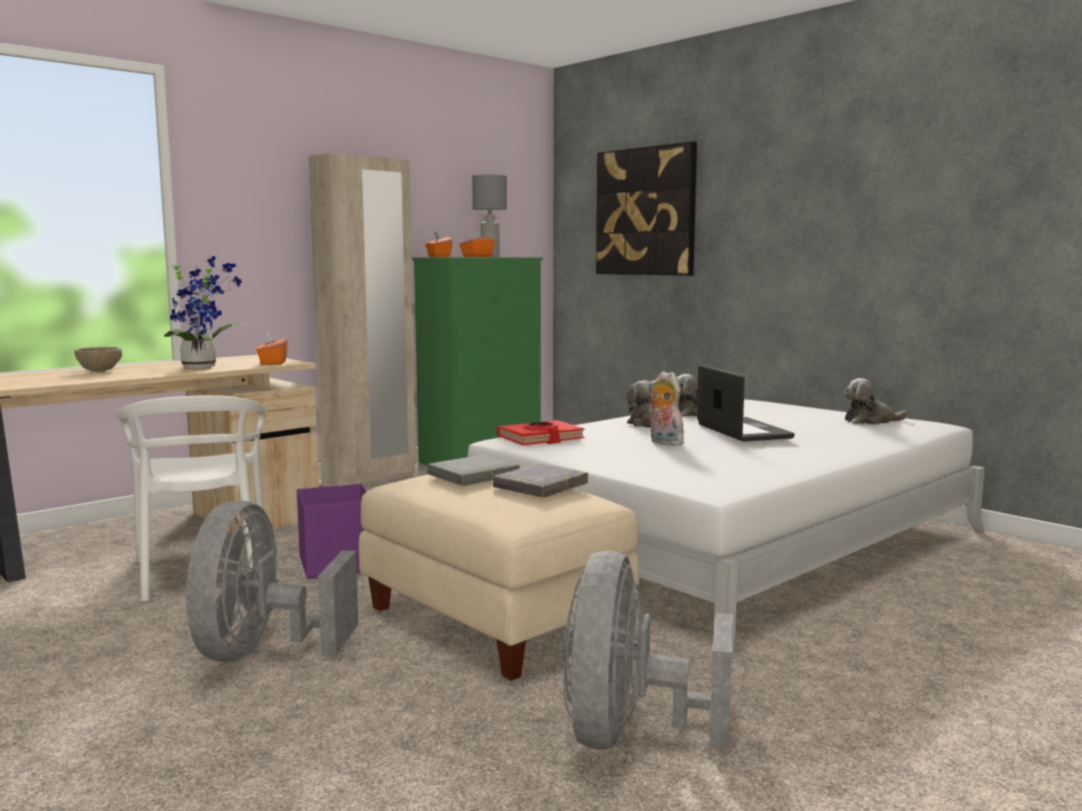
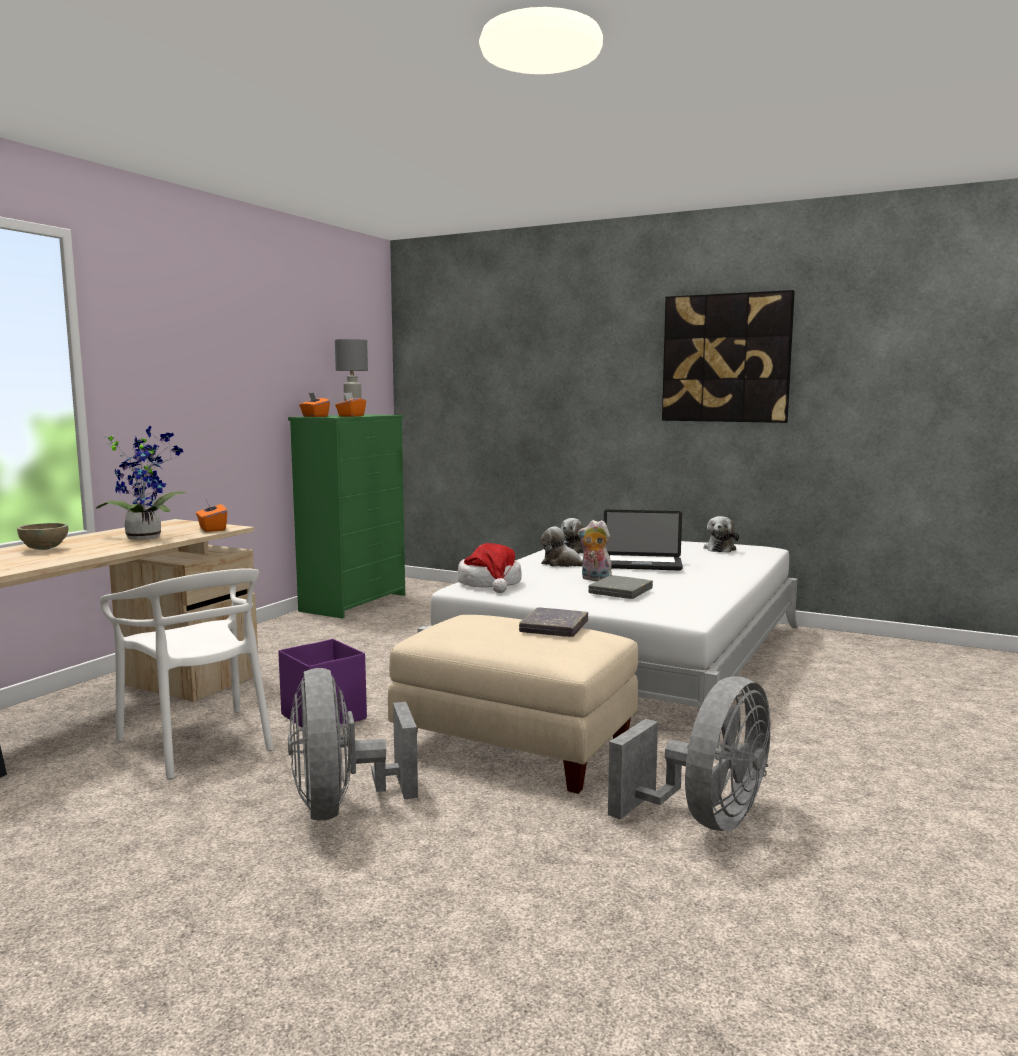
camera: 20 degrees left, 0 degrees up
beige wardrobe [309,153,416,486] -> none
grey book [427,455,520,486] -> grey book moved to [588,575,653,599]
red book [497,420,585,445] -> hat [458,543,522,593]
grey fan [563,551,733,749] -> grey fan turned 135 degrees counterclockwise [608,676,771,831]
picture [596,142,697,276] -> picture moved to [662,290,795,423]
laptop [697,365,795,442] -> laptop turned 135 degrees clockwise [604,510,683,570]
plush toy [844,378,908,424] -> plush toy turned 45 degrees counterclockwise [704,516,739,553]

